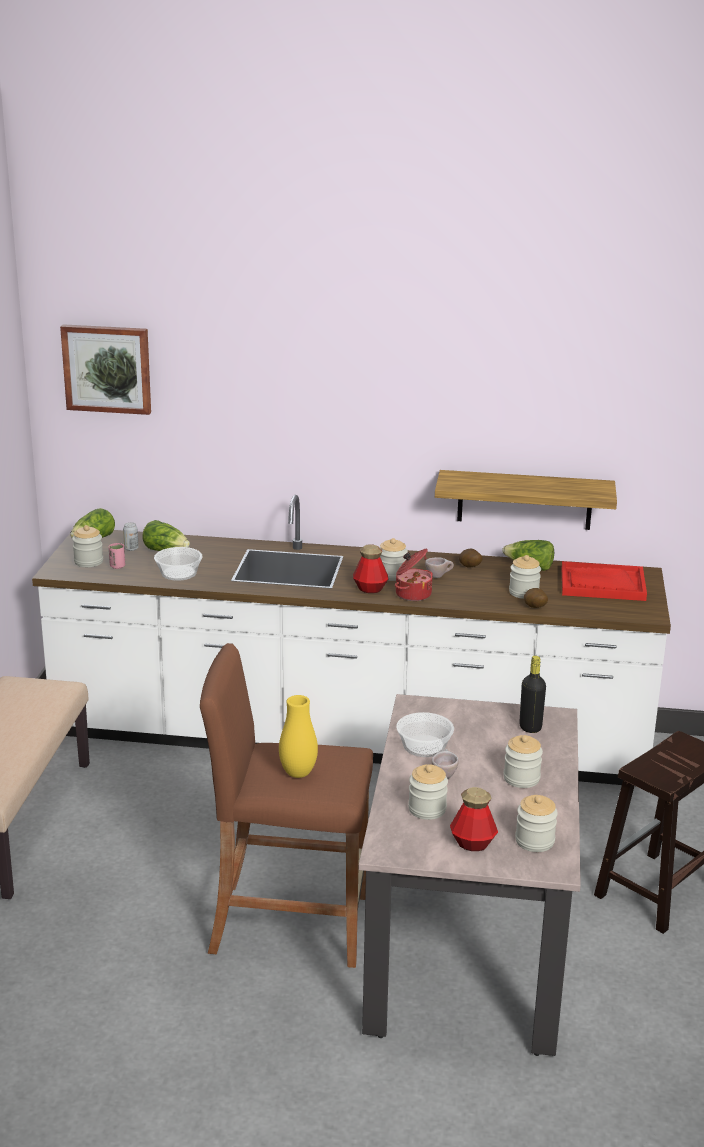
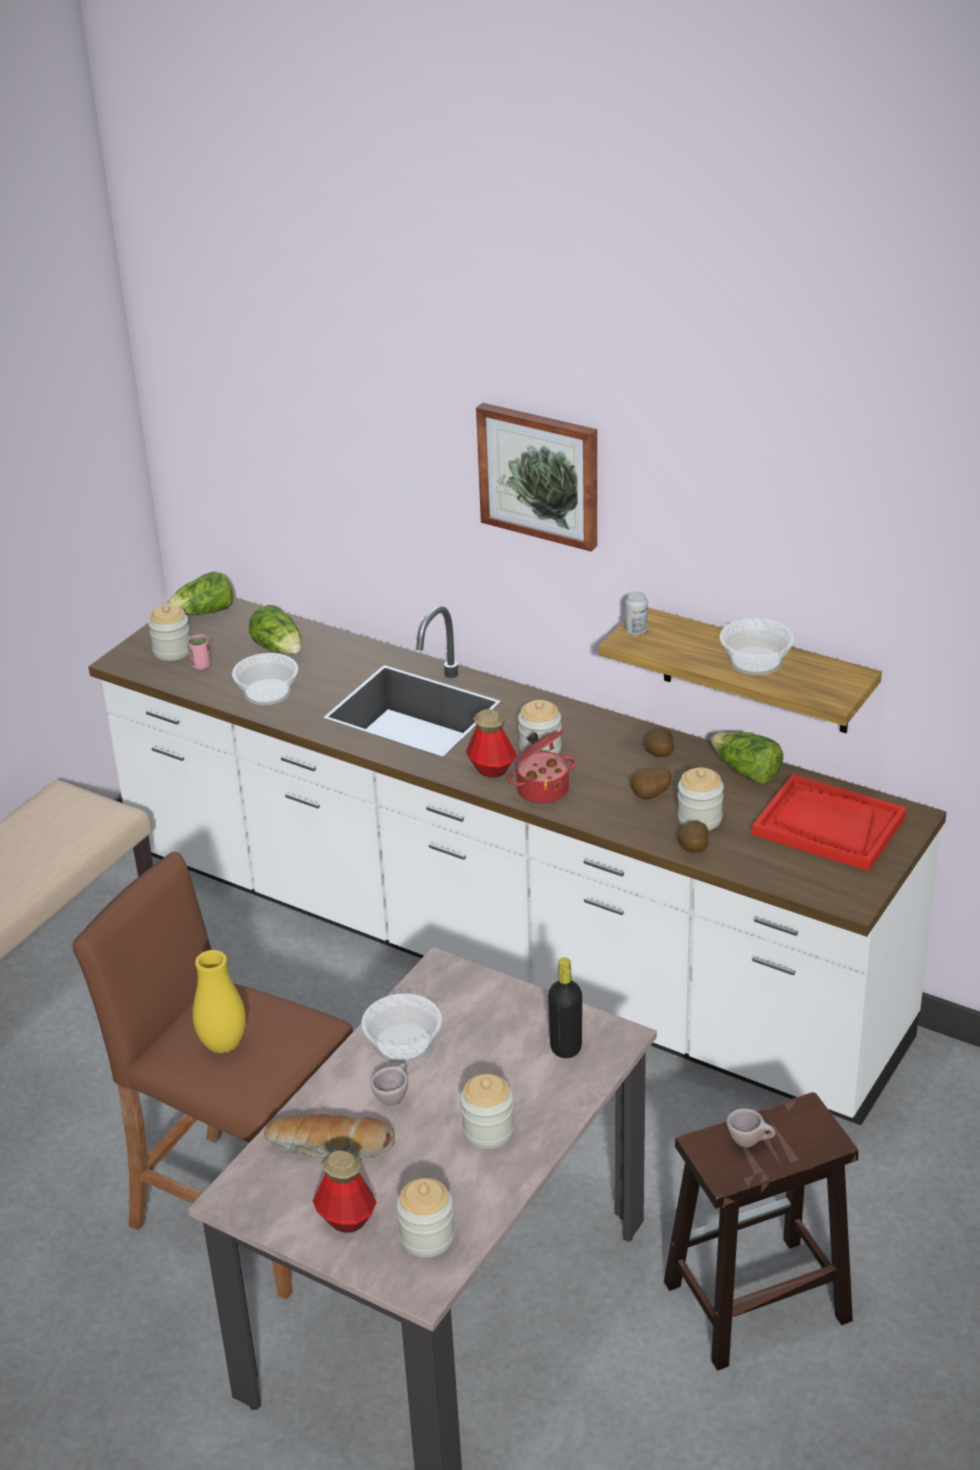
camera: 25 degrees right, 10 degrees up
picture [60,324,151,415] -> picture moved to [476,403,597,552]
can [123,522,139,551] -> can moved to [625,592,648,636]
jar [408,764,448,820] -> bread [264,1114,395,1159]
beige cup [425,557,454,578] -> beige cup moved to [726,1109,776,1147]
none -> potato [630,768,671,799]
none -> bowl [720,618,794,675]

